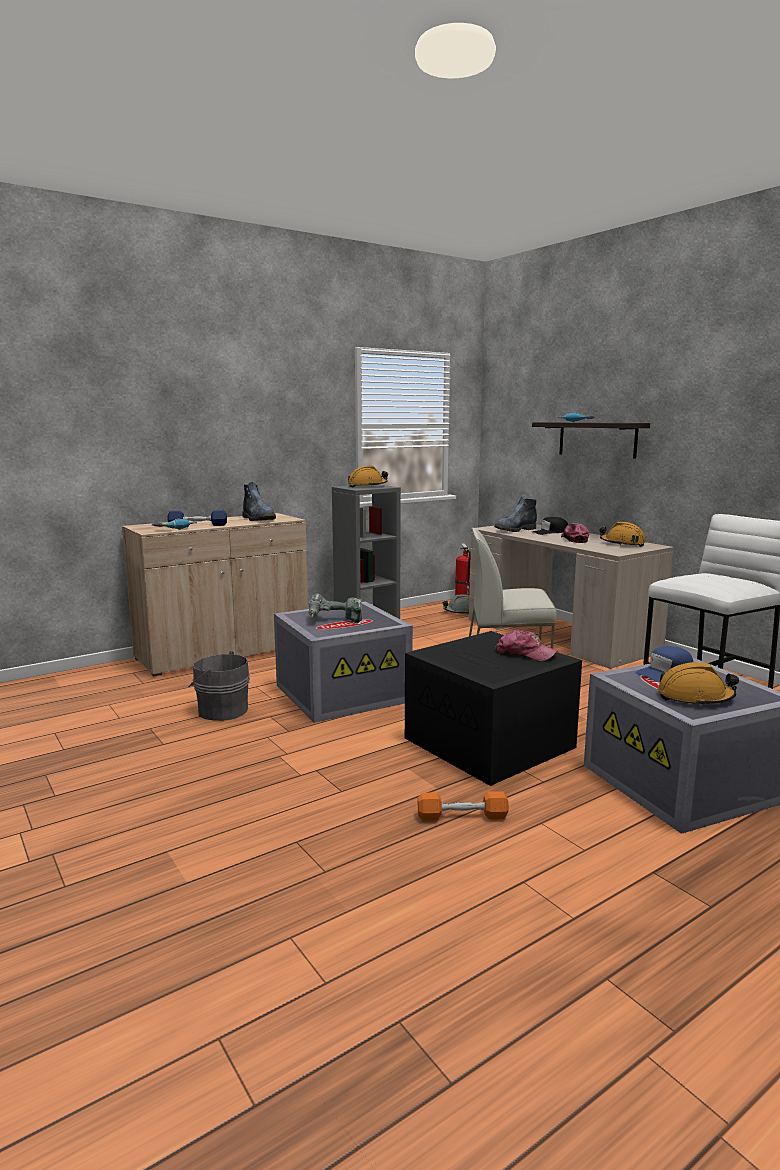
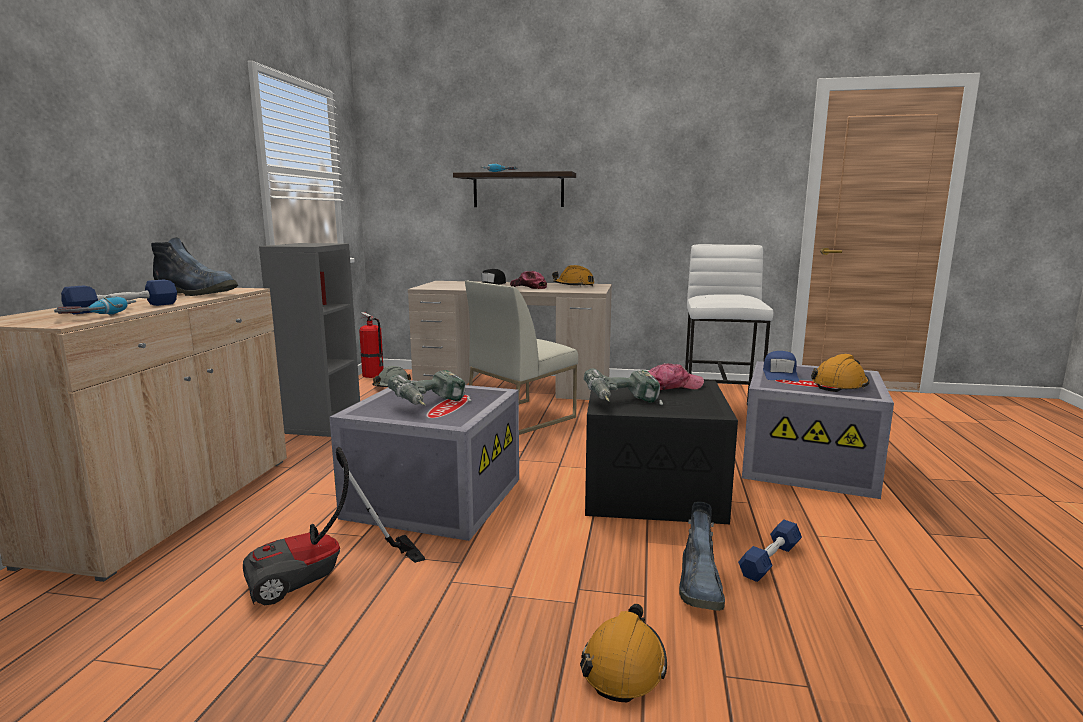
camera: 45 degrees left, 0 degrees up
grey bucket [188,651,250,721] -> vacuum cleaner [243,447,425,605]
orange hard hat [348,466,388,487] -> orange hard hat moved to [580,604,667,702]
orange dumbbell [418,791,509,820] -> blue dumbbell [738,520,802,582]
boot [494,497,537,532] -> boot moved to [679,502,725,611]
none -> power drill [584,368,663,405]

